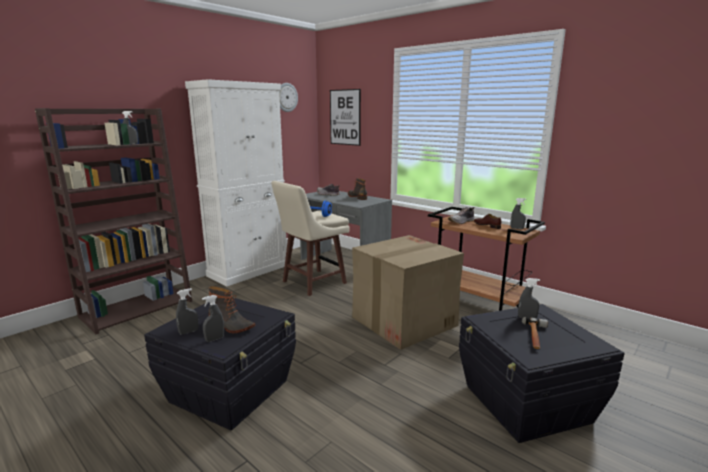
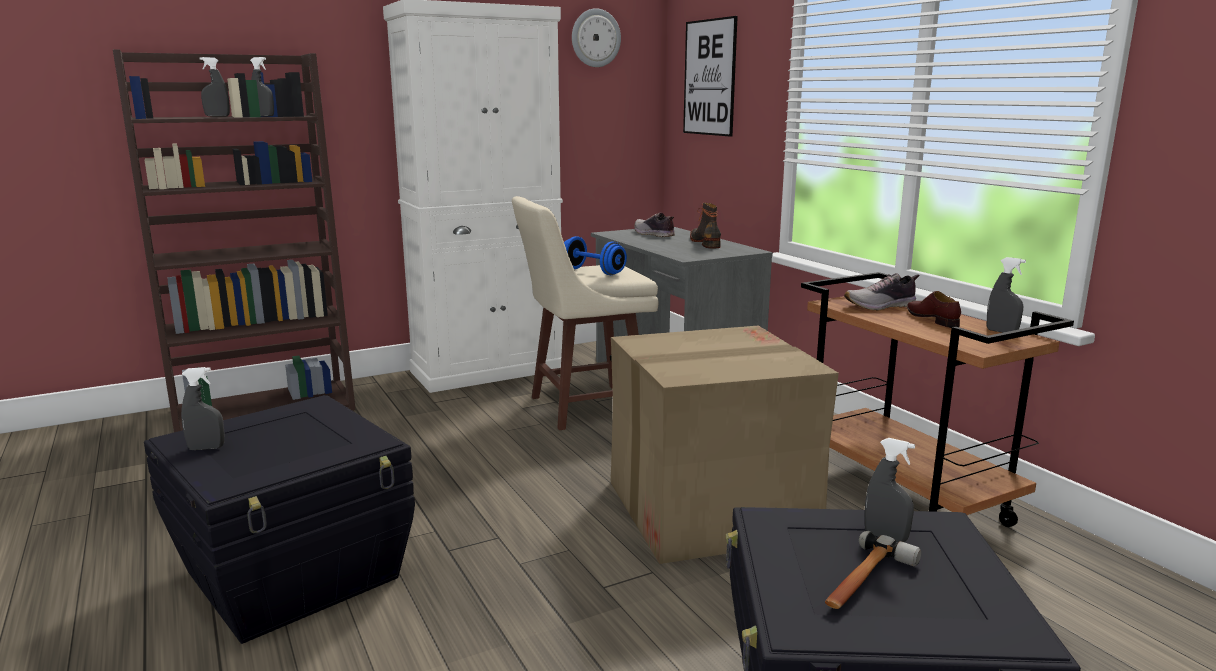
camera: 20 degrees right, 0 degrees up
grey spray bottle [202,295,224,342] -> grey spray bottle moved to [200,57,230,117]
boot [208,286,255,333] -> none

